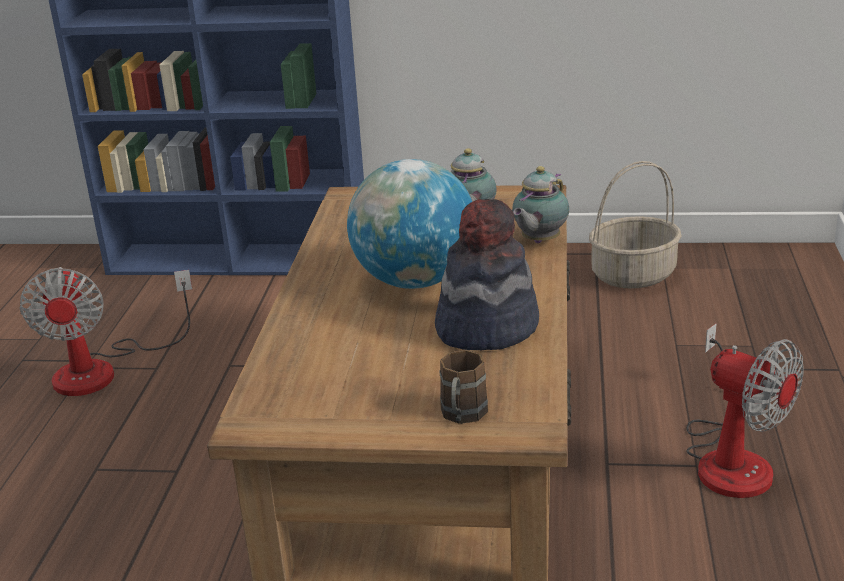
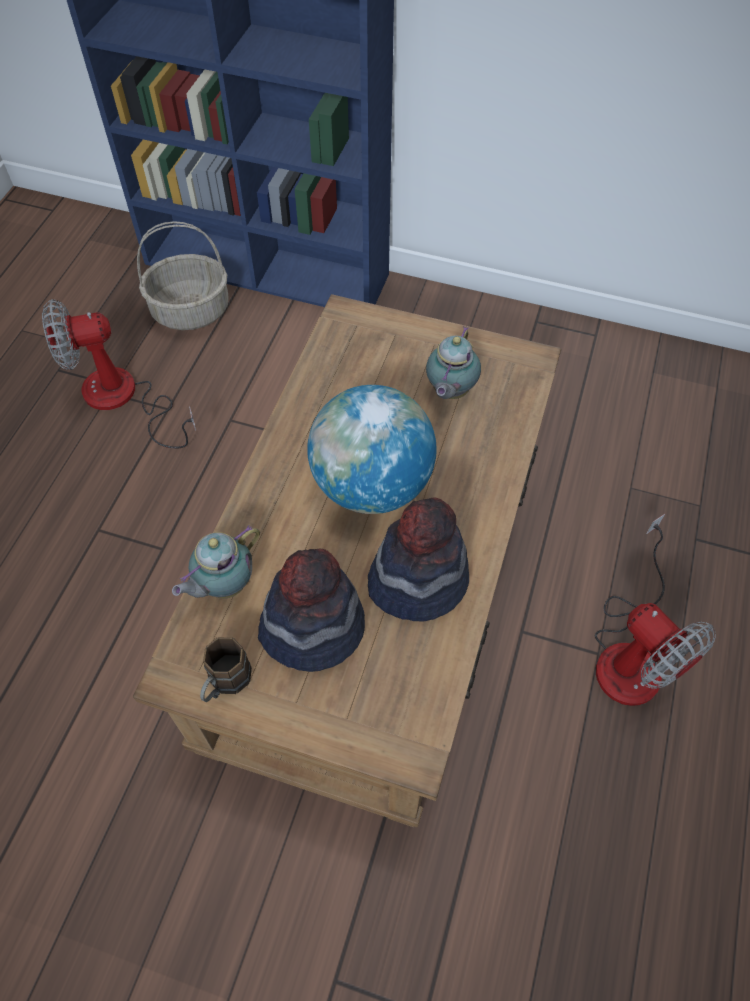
camera: 10 degrees right, 30 degrees up
fan [19,267,192,396] -> fan turned 75 degrees clockwise [42,299,196,449]
brown mug [439,350,488,424] -> brown mug moved to [200,637,252,702]
teapot [512,166,569,243] -> teapot moved to [172,525,260,598]
basket [589,161,681,288] -> basket moved to [137,221,229,330]
none -> hat [258,549,365,672]

